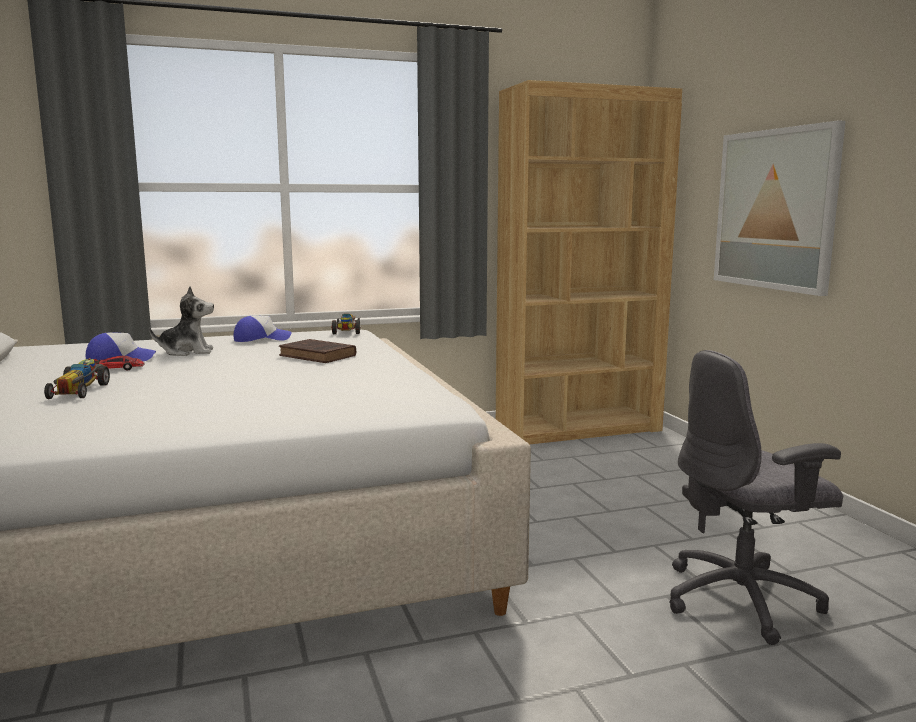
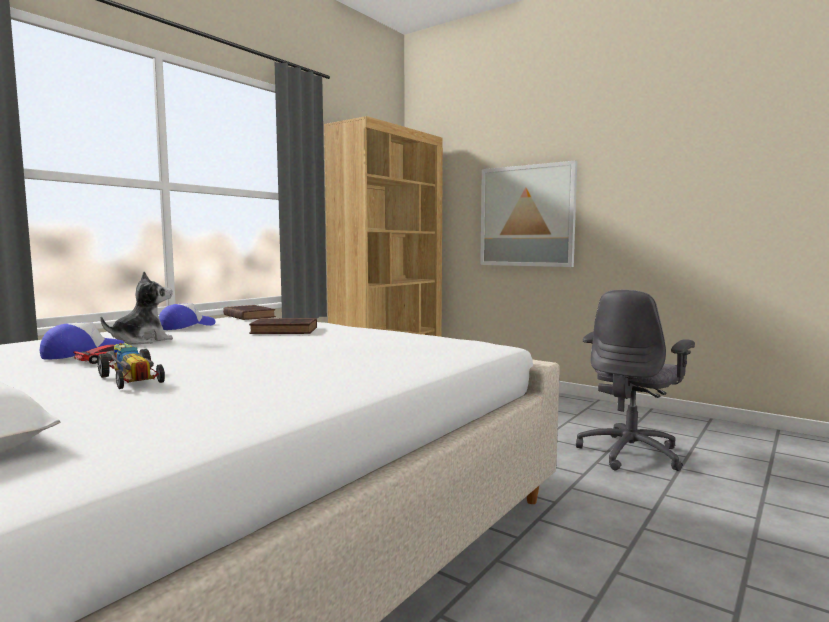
camera: 35 degrees left, 5 degrees down
toy car [331,314,361,334] -> brown book [223,305,276,320]

